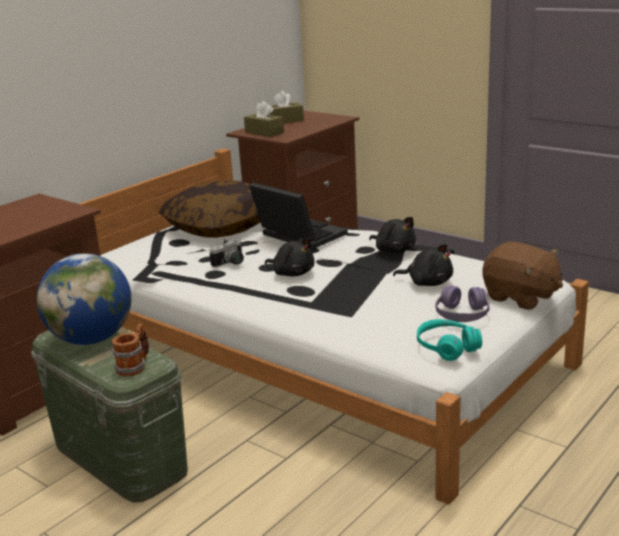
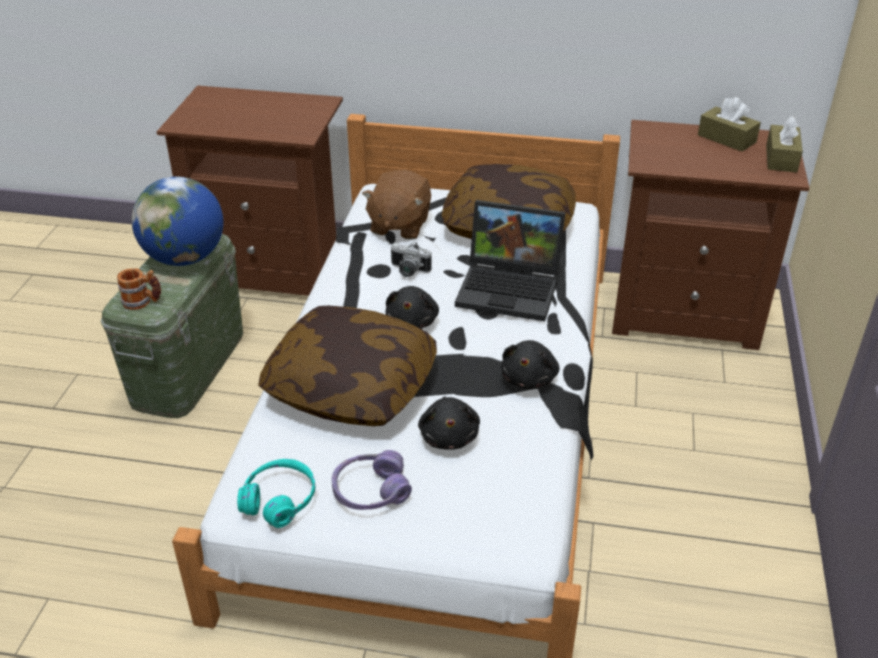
camera: 60 degrees right, 15 degrees up
brown tissue box [244,101,284,137] -> brown tissue box moved to [766,116,803,173]
laptop [249,182,348,249] -> laptop turned 90 degrees clockwise [455,200,566,321]
brown plush toy [483,242,563,310] -> brown plush toy moved to [362,170,431,240]
none -> pillow [258,306,437,426]

